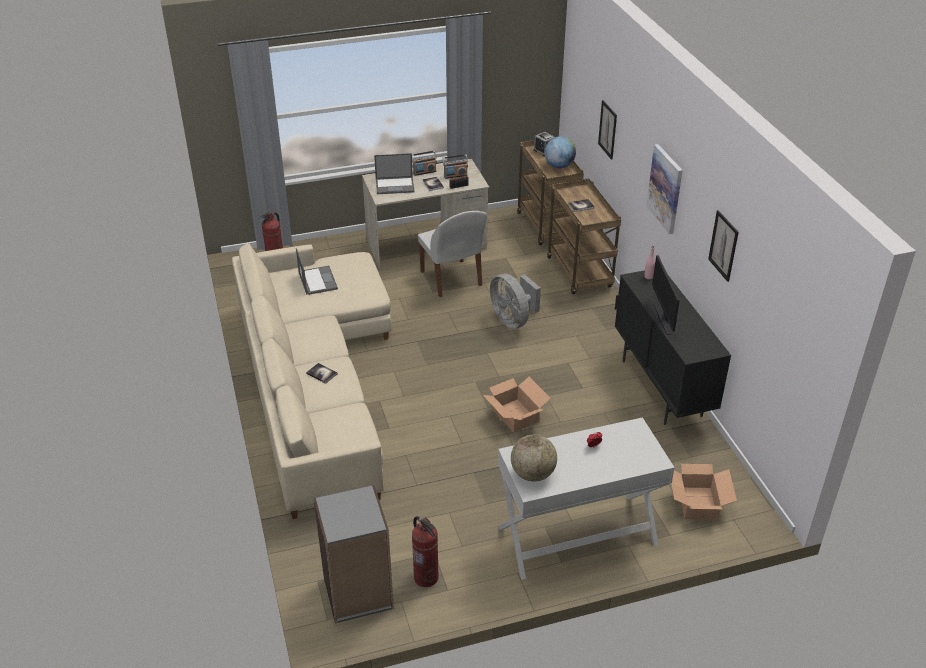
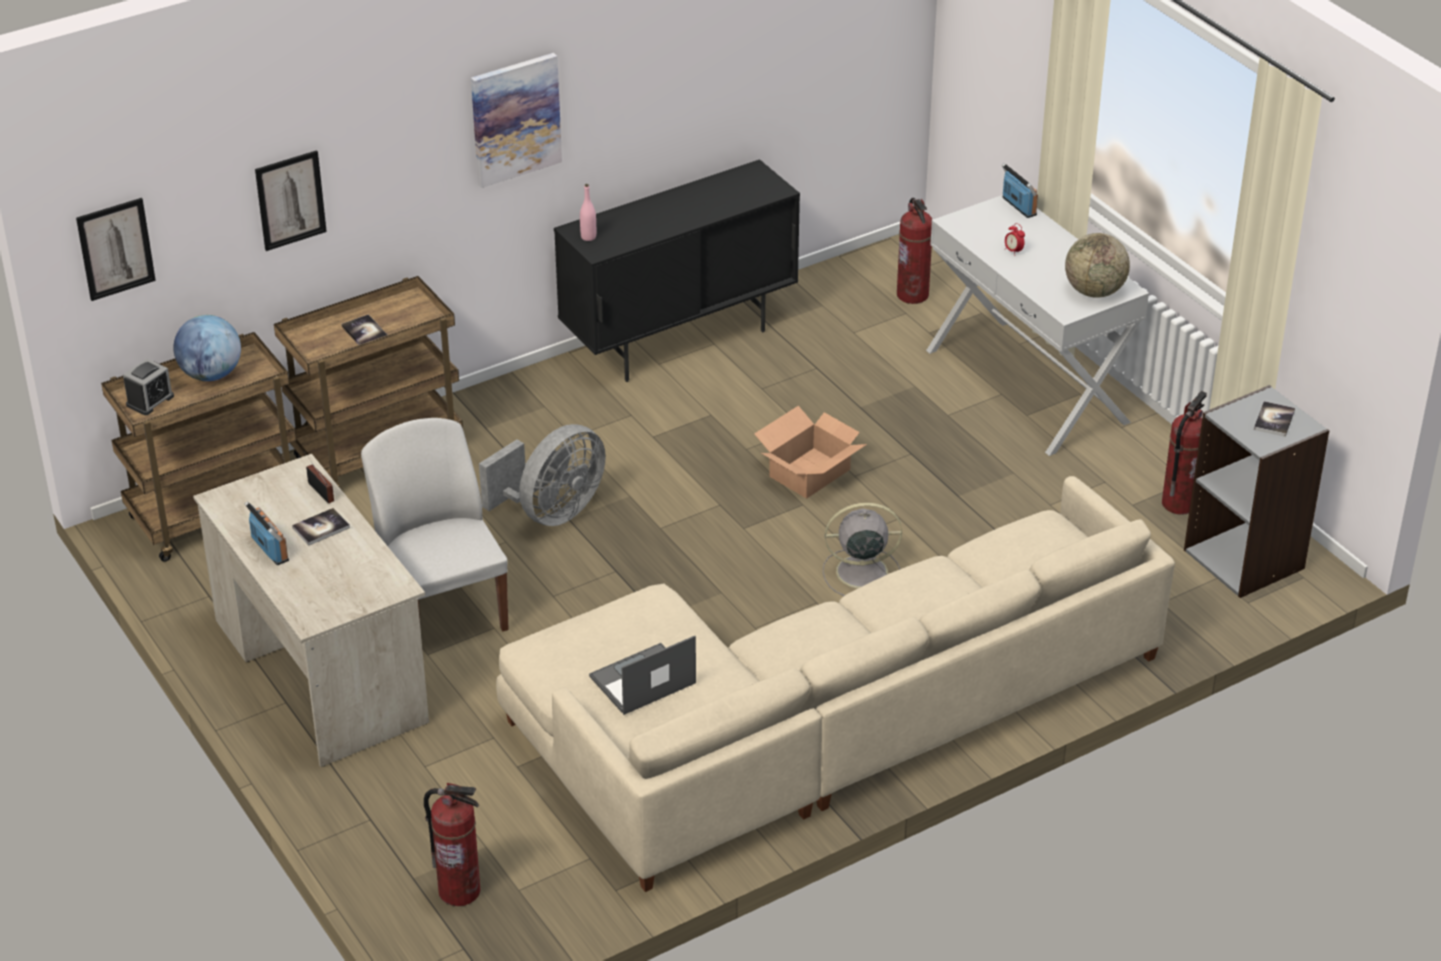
camera: 105 degrees left, 0 degrees up
book [306,363,338,384] -> book moved to [1254,401,1295,437]
laptop [374,153,415,194] -> none
white chair [418,211,487,297] -> white chair turned 75 degrees counterclockwise [361,418,509,631]
radio [442,154,468,179] -> radio moved to [1002,163,1038,218]
monitor [652,255,680,335] -> none
cardboard box [671,464,737,520] -> fire extinguisher [897,198,932,304]
picture [708,210,739,282] -> picture moved to [76,198,156,301]
none -> grey fan [823,502,902,596]

